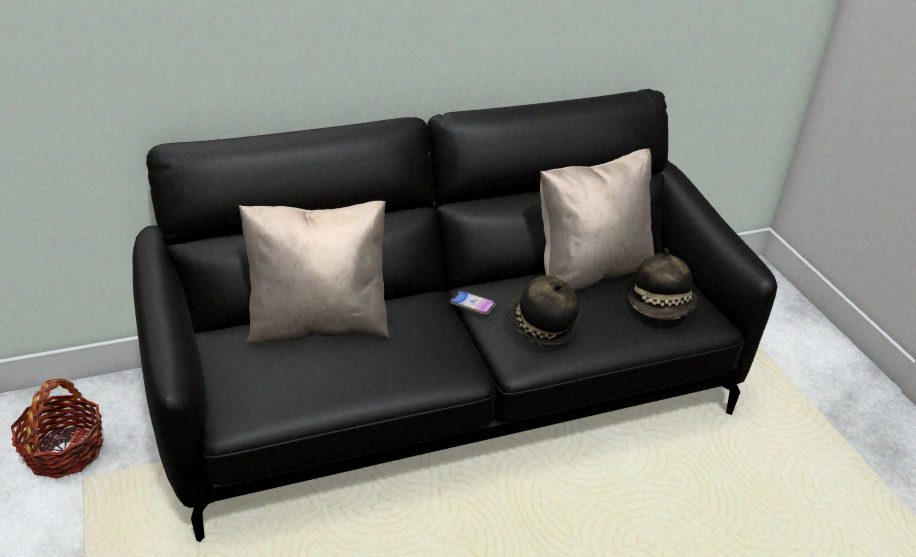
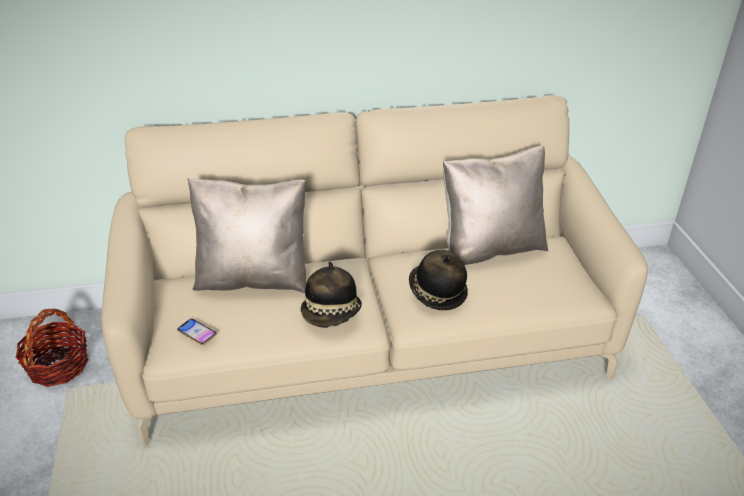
camera: 10 degrees right, 0 degrees up
black sofa [132,89,777,542] -> beige sofa [102,95,648,447]
phone [450,290,496,315] -> phone moved to [177,318,217,345]
hat [628,248,697,320] -> hat moved to [301,262,362,328]

